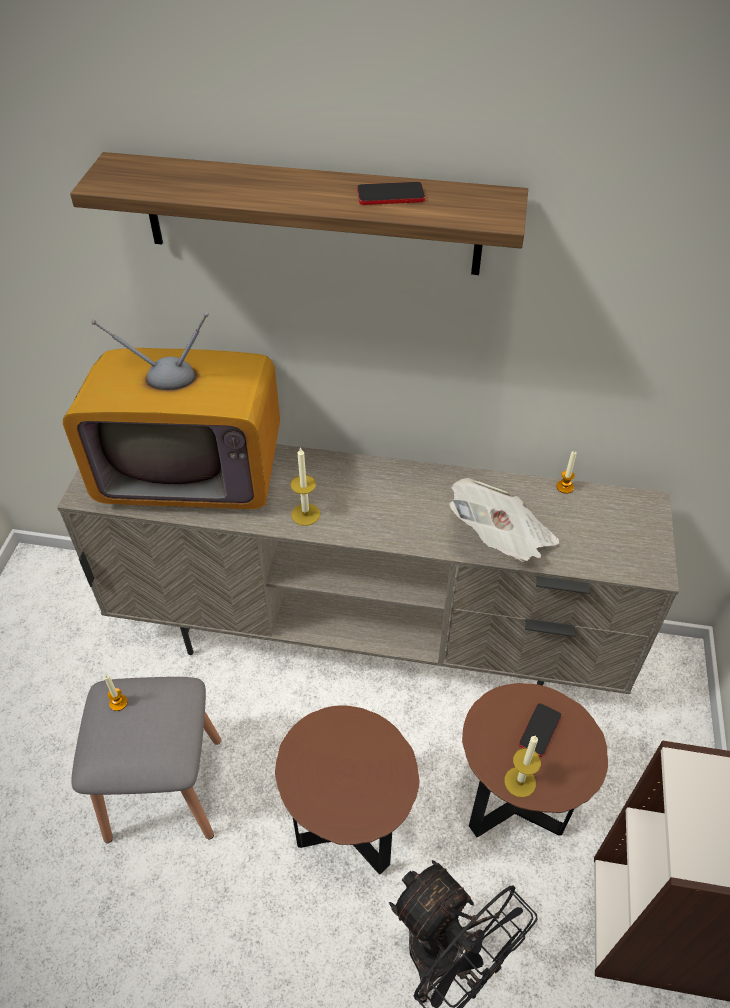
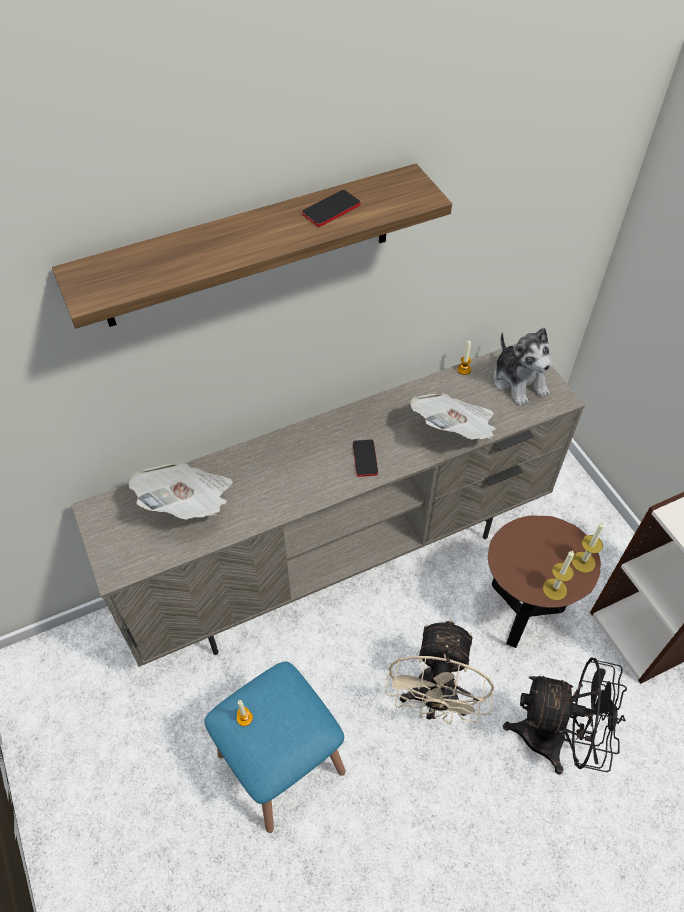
camera: 35 degrees left, 5 degrees up
television [63,312,280,509] -> newspaper [129,462,233,519]
grey stool [71,677,221,843] -> blue stool [204,662,346,833]
brown side table [275,706,419,874] -> beige fan [385,618,494,724]
candle [290,447,320,526] -> candle moved to [571,522,605,573]
phone [519,703,562,757] -> phone moved to [353,439,378,477]
none -> plush toy [493,328,552,406]

